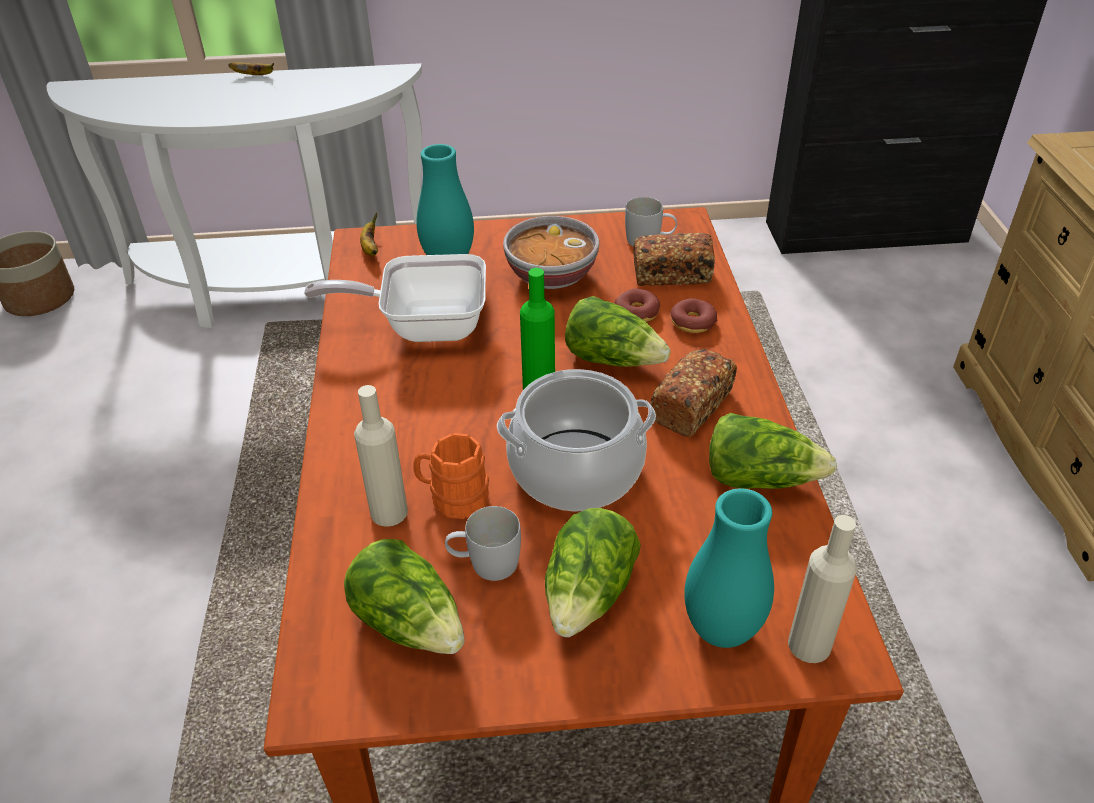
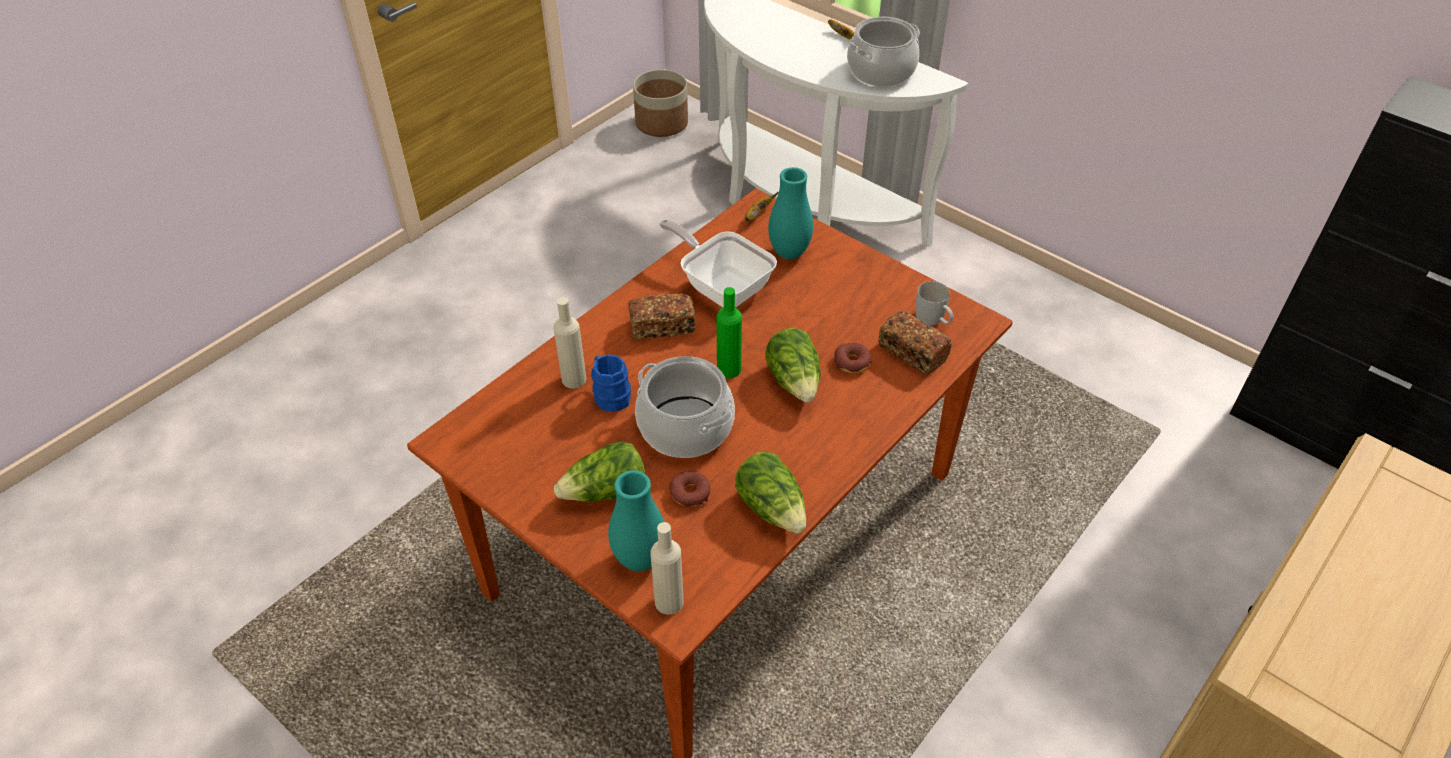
camera: 45 degrees right, 5 degrees up
lettuce [344,539,464,654] -> none
orange mug [413,433,489,519] -> blue mug [591,355,631,412]
white mug [445,506,521,581] -> none
bowl [503,216,599,289] -> none
bread [650,349,737,437] -> bread moved to [628,293,695,339]
donut [671,298,717,333] -> donut moved to [669,471,711,507]
none -> cooking pot [847,17,919,87]

